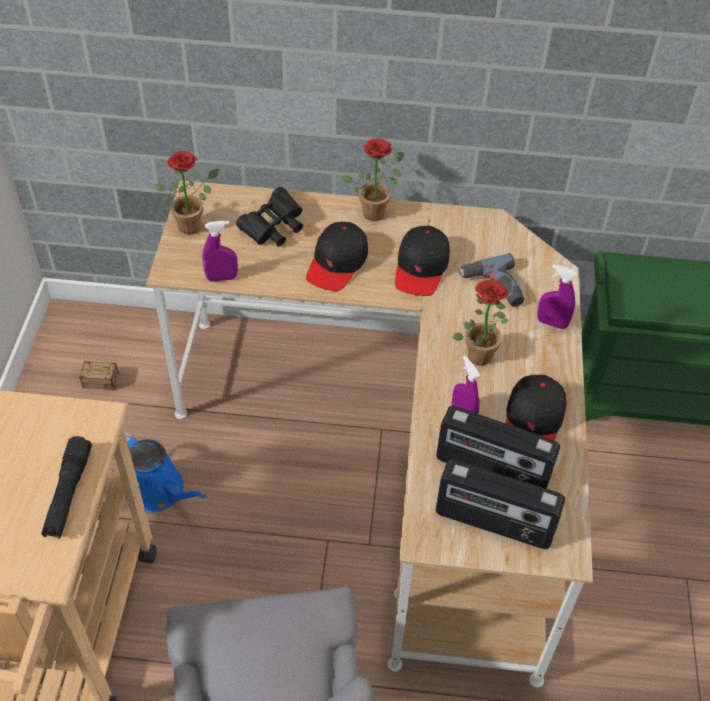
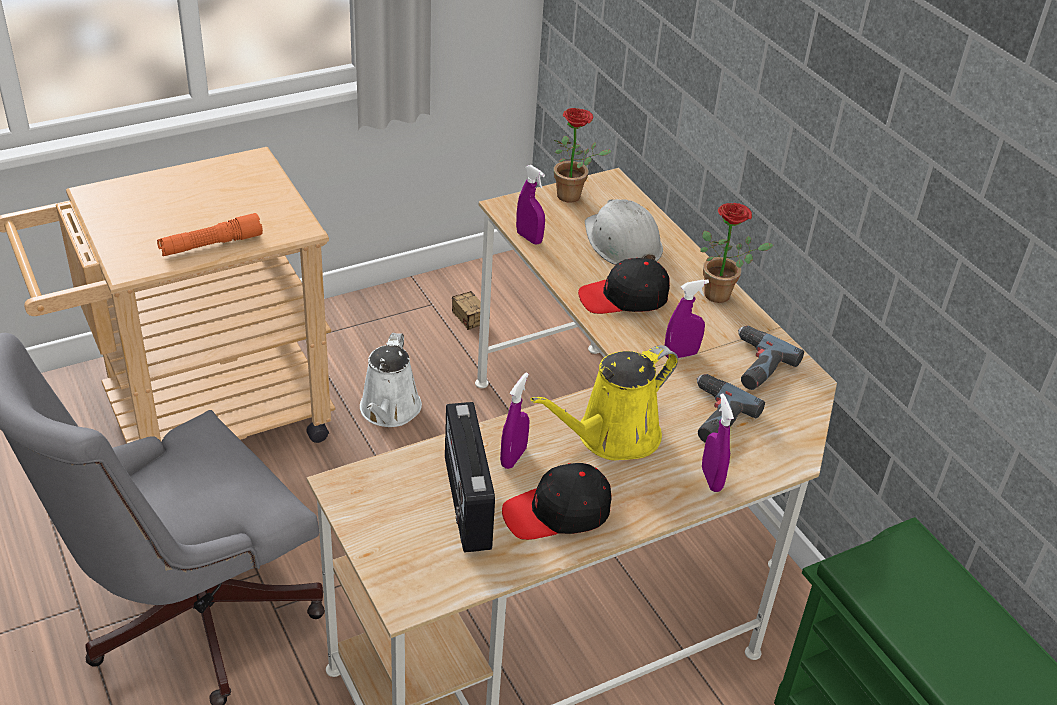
camera: 55 degrees right, 10 degrees down
black flashlight [41,436,92,539] -> orange flashlight [157,213,263,256]
blue watering can [125,431,206,513] -> white watering can [360,333,422,427]
black binoculars [236,187,303,247] -> white hard hat [585,199,663,265]
black cap [395,226,450,296] -> purple spray bottle [664,280,709,358]
radio [436,459,565,549] -> none
potted plant [453,280,509,366] -> yellow watering can [530,345,678,460]
none -> power drill [738,326,804,390]

